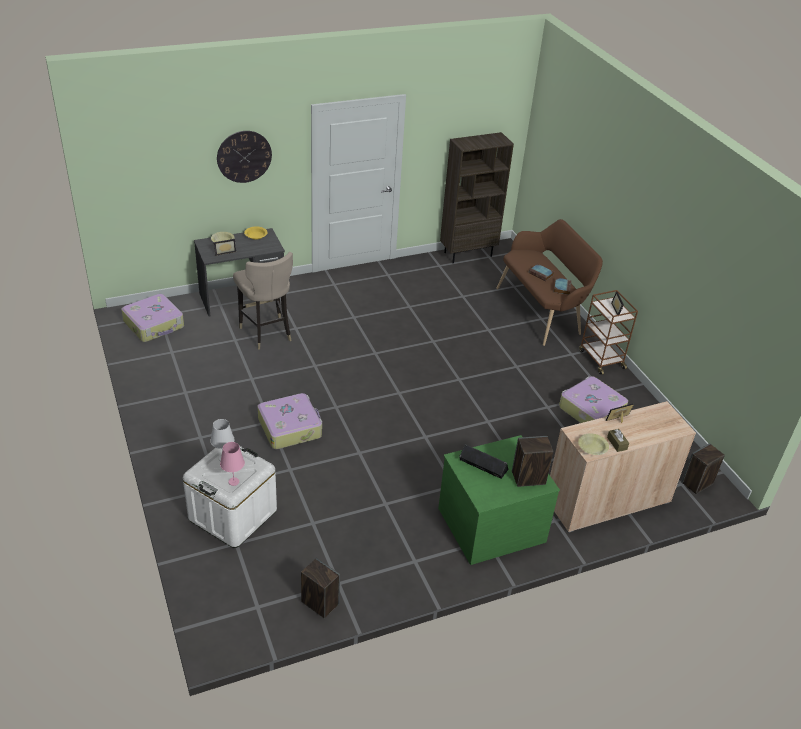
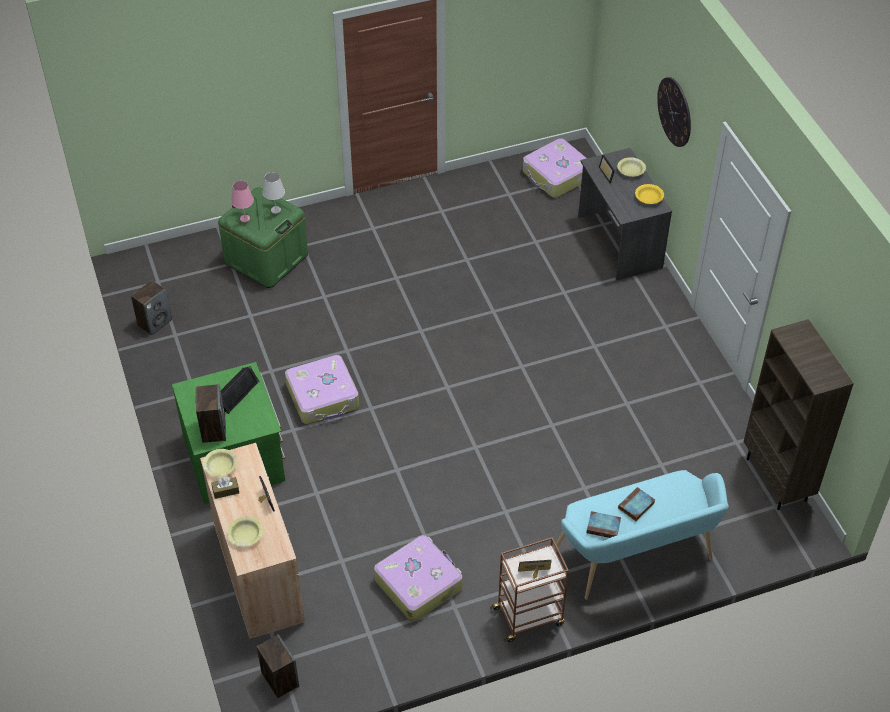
camera: 95 degrees right, 10 degrees up
white storage box [183,446,277,548] -> green storage box [218,187,308,288]
beige stool [233,252,293,350] -> none
suitcase [257,393,322,449] -> suitcase moved to [285,355,359,424]
brown bench [496,219,603,346] -> turquoise bench [554,470,729,600]
none -> yellow bowl [227,517,263,546]

